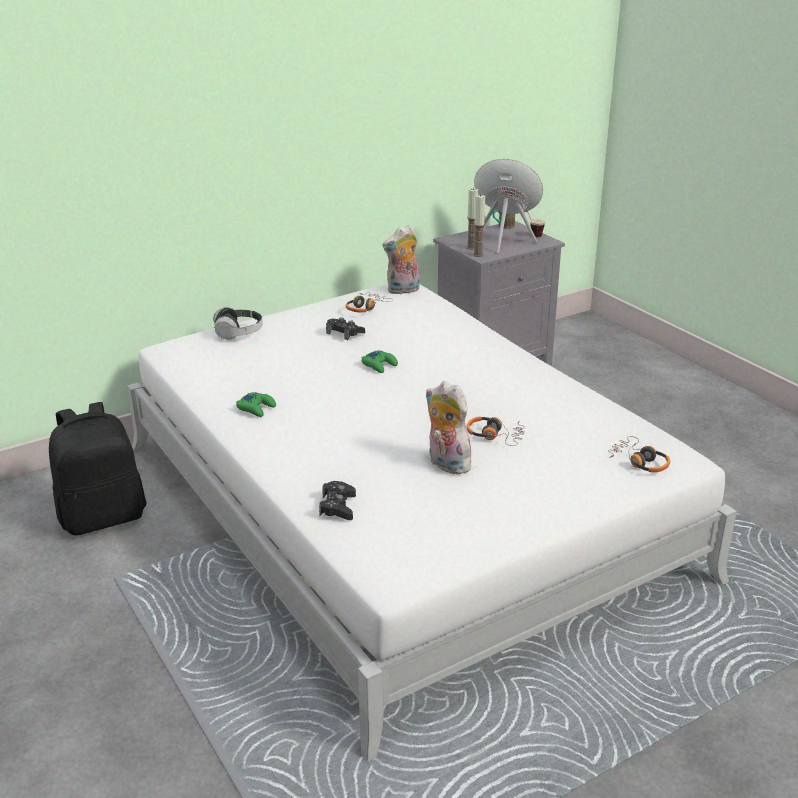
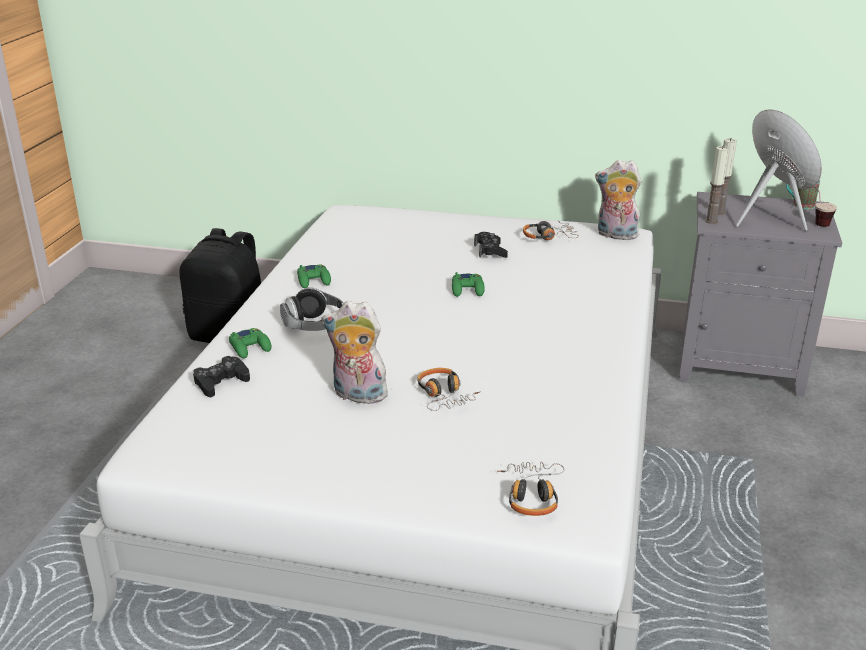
camera: 45 degrees right, 0 degrees up
headphones [213,307,263,340] -> headphones moved to [280,287,344,331]
plush toy [425,381,477,474] -> plush toy turned 75 degrees counterclockwise [322,301,388,404]
none -> green game controller [229,328,272,358]

